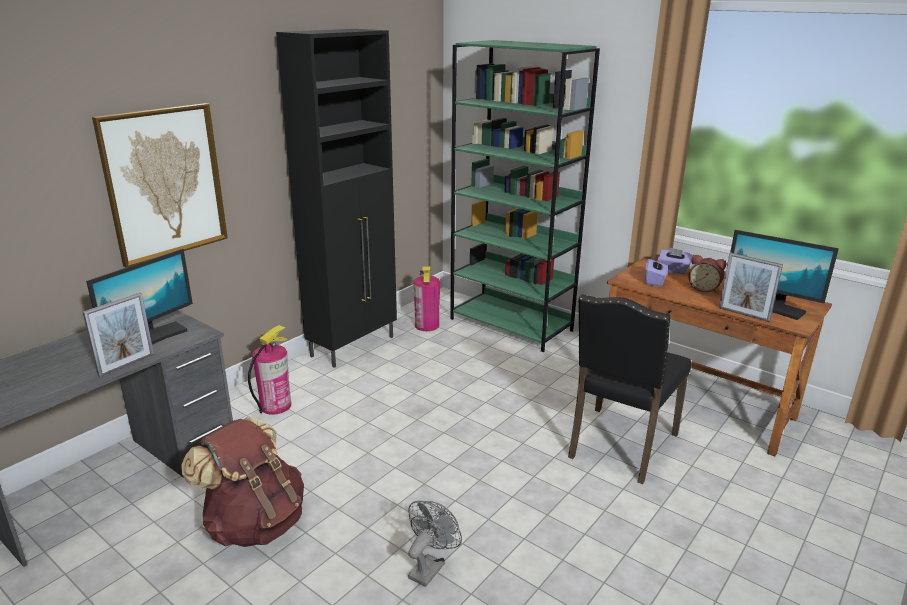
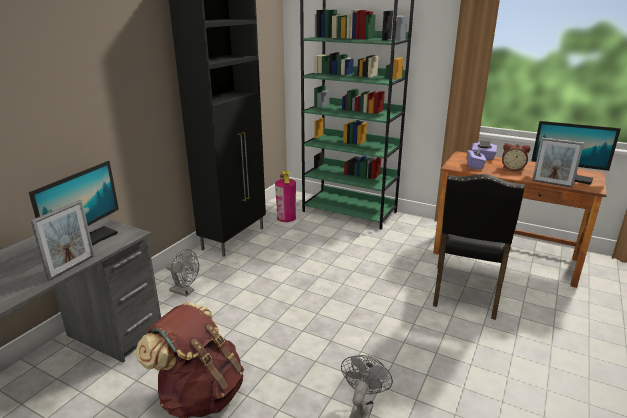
camera: 10 degrees left, 0 degrees up
picture [92,103,228,267] -> none
fire extinguisher [248,325,291,415] -> grey fan [165,249,199,297]

